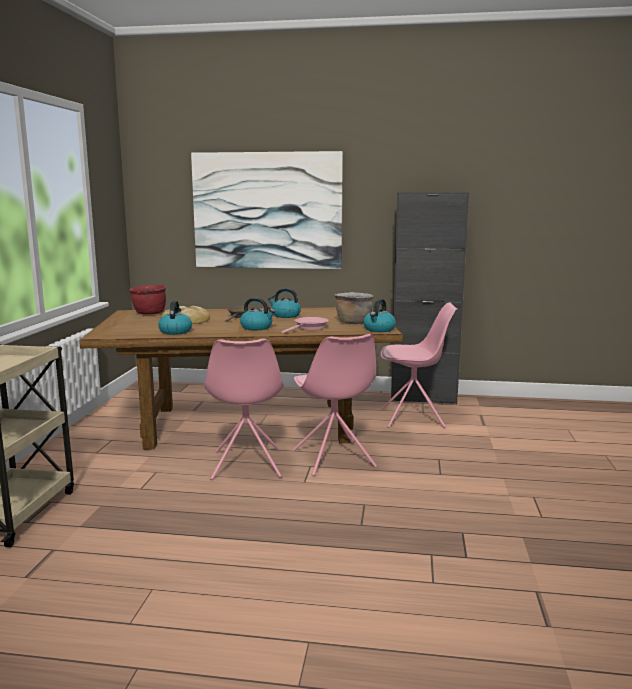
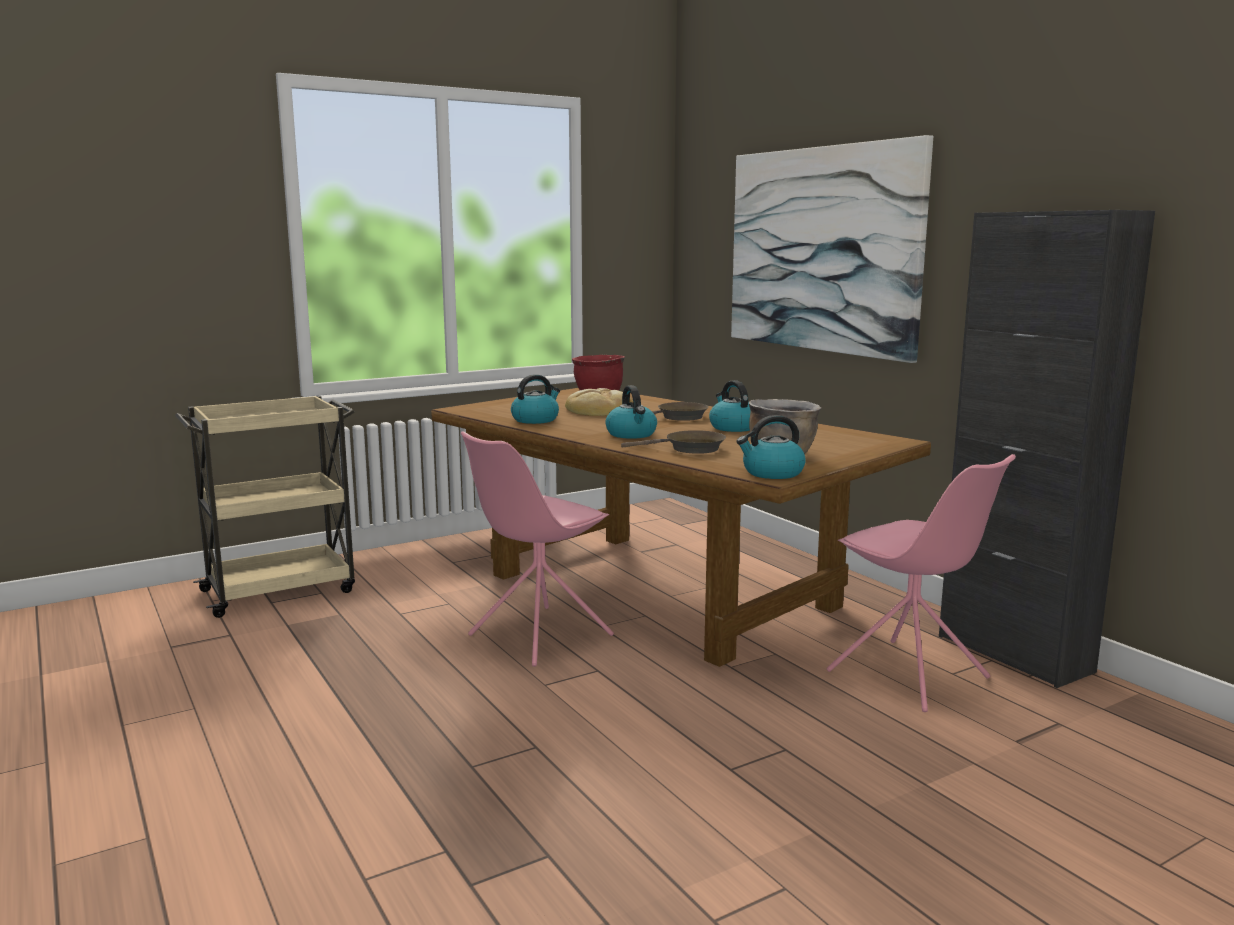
camera: 50 degrees right, 0 degrees up
pink frying pan [282,317,329,334] -> brown frying pan [621,430,726,454]
pink chair [294,334,377,476] -> none

